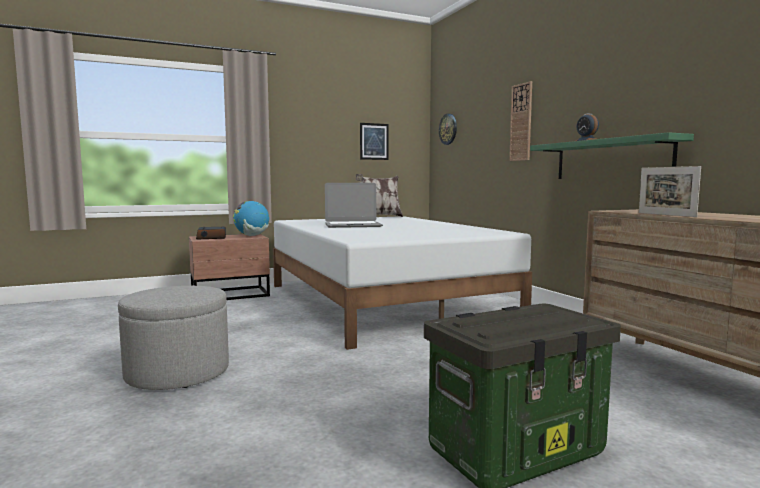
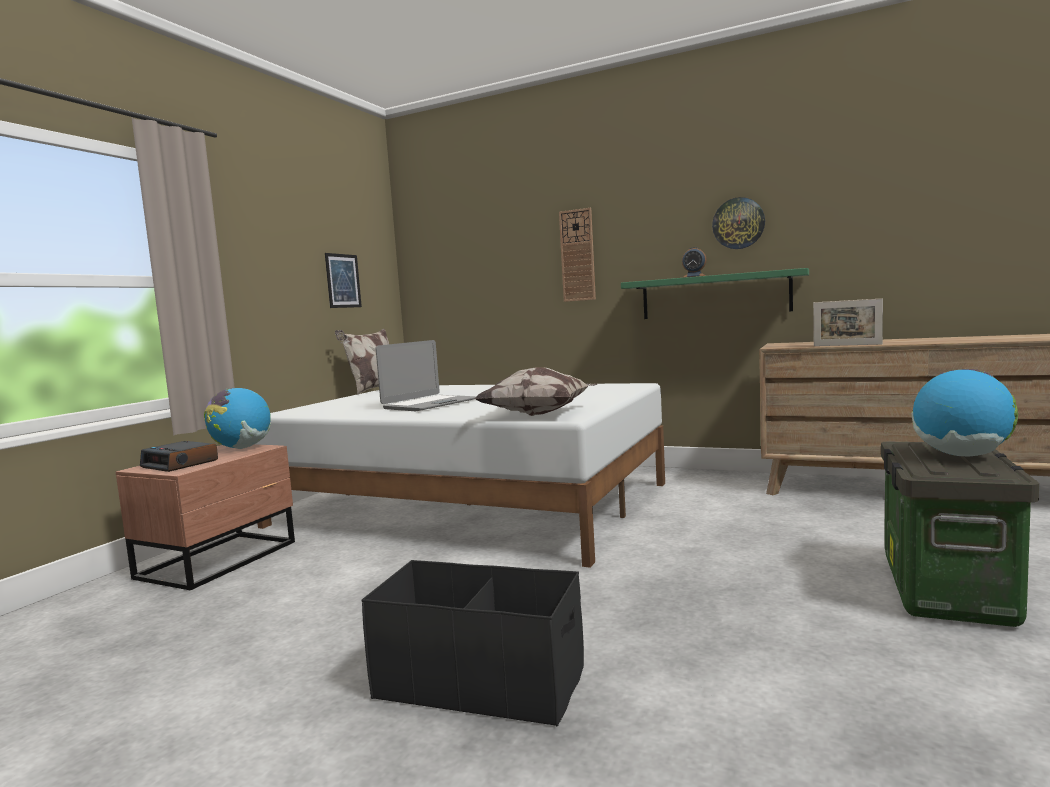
camera: 40 degrees left, 0 degrees up
grey ottoman [118,286,229,390] -> black storage box [361,560,584,726]
wall clock [439,114,457,145] -> wall clock moved to [712,197,765,249]
none -> pillow [474,367,597,416]
none -> globe [911,369,1018,456]

